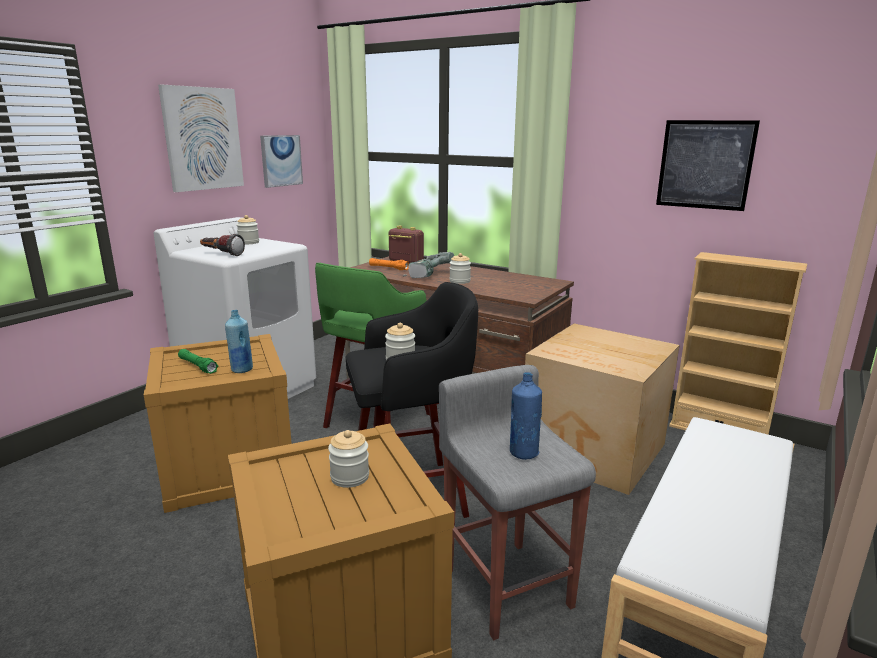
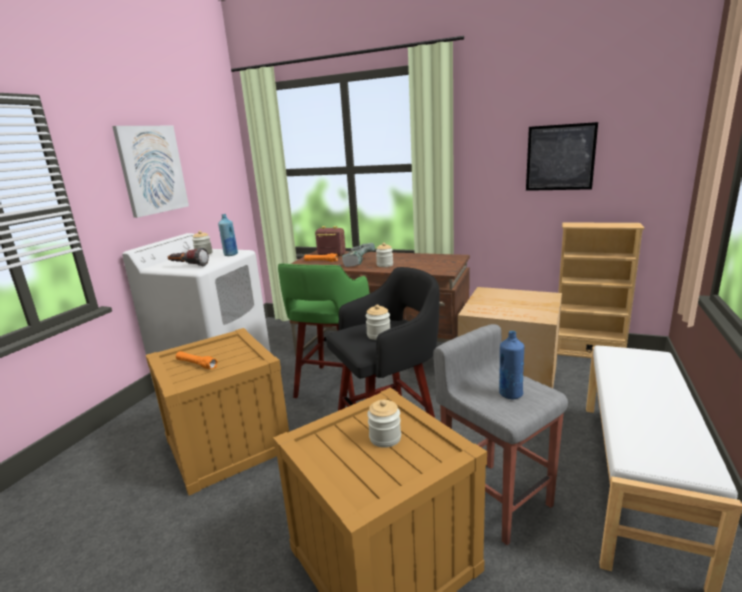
camera: 10 degrees left, 0 degrees up
green flashlight [178,349,218,374] -> orange flashlight [176,351,218,369]
blue bottle [225,310,253,373] -> blue bottle moved to [218,214,238,256]
picture [260,135,303,188] -> none

